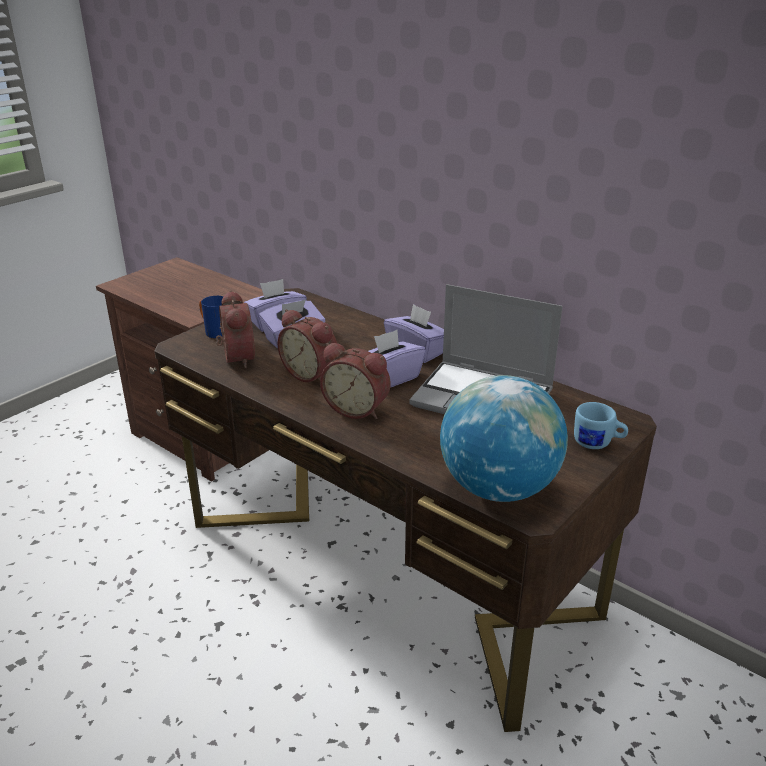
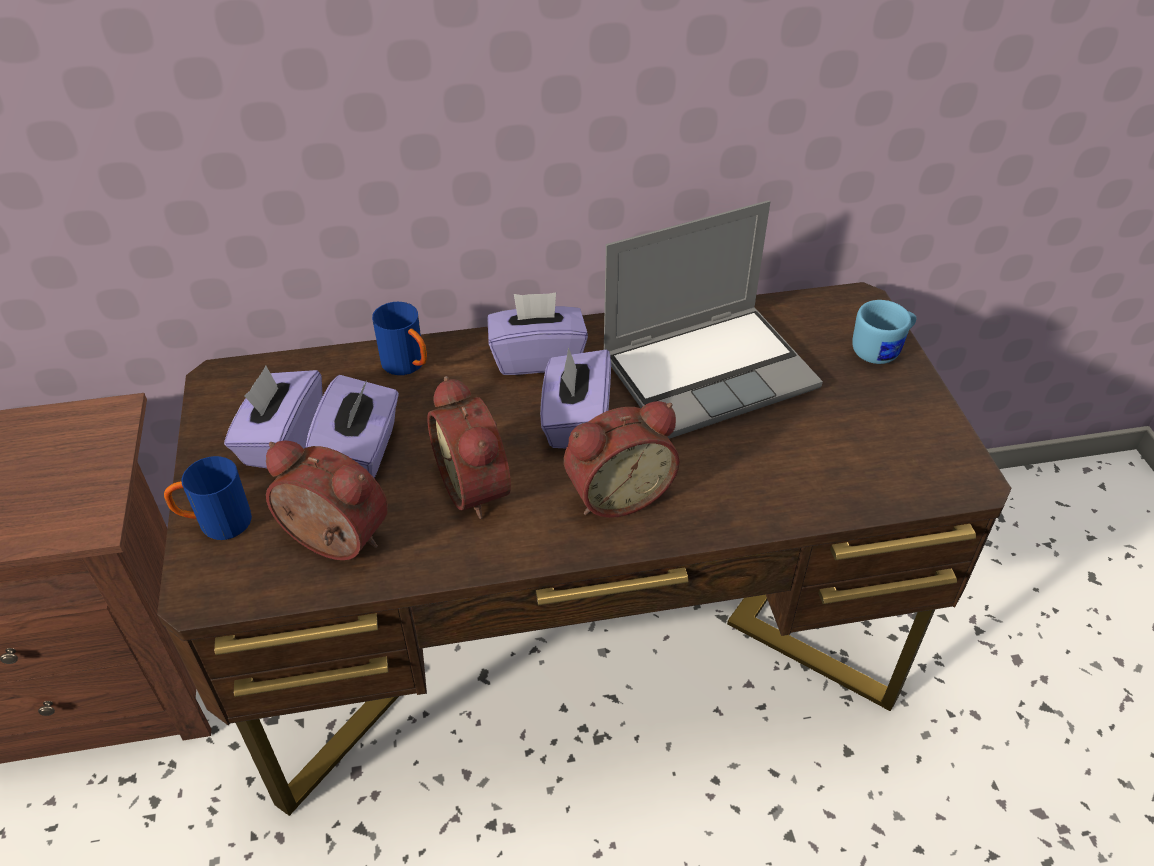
camera: 50 degrees left, 15 degrees up
alarm clock [277,309,337,382] -> alarm clock turned 75 degrees clockwise [427,376,511,519]
globe [440,375,568,502] -> none
none -> blue mug [372,302,427,375]

